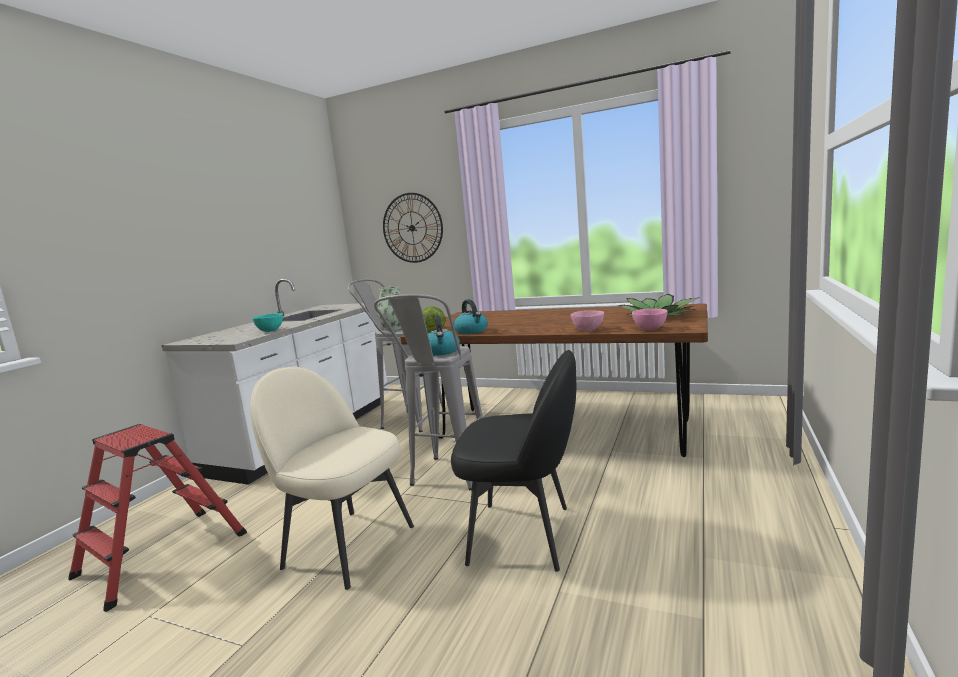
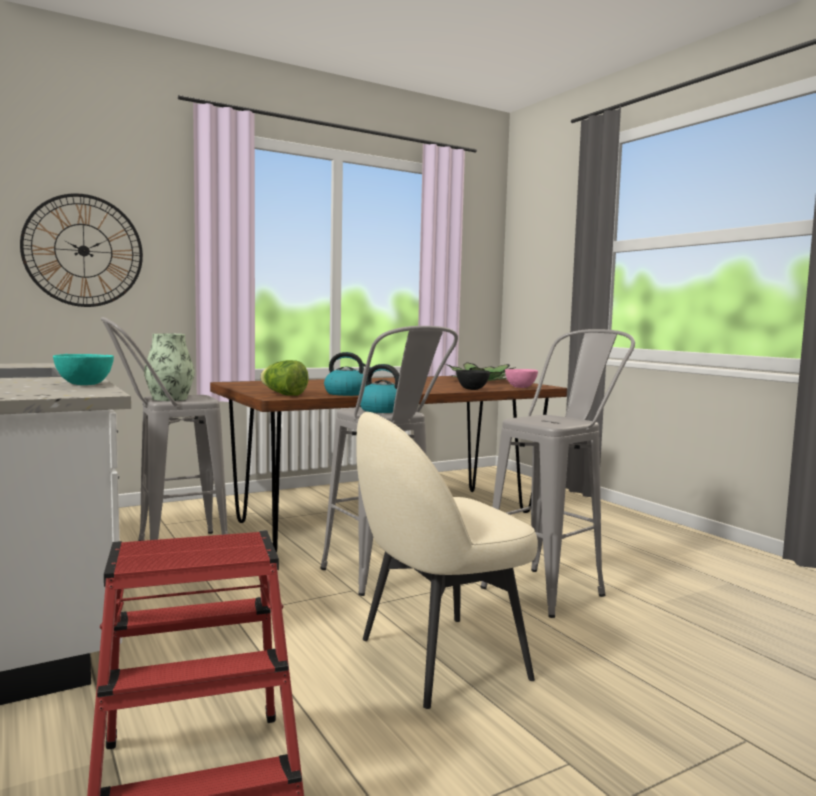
camera: 55 degrees left, 5 degrees down
black chair [451,350,576,572] -> grey stool [481,329,635,618]
pink bowl [571,310,604,332] -> black bowl [456,370,490,390]

